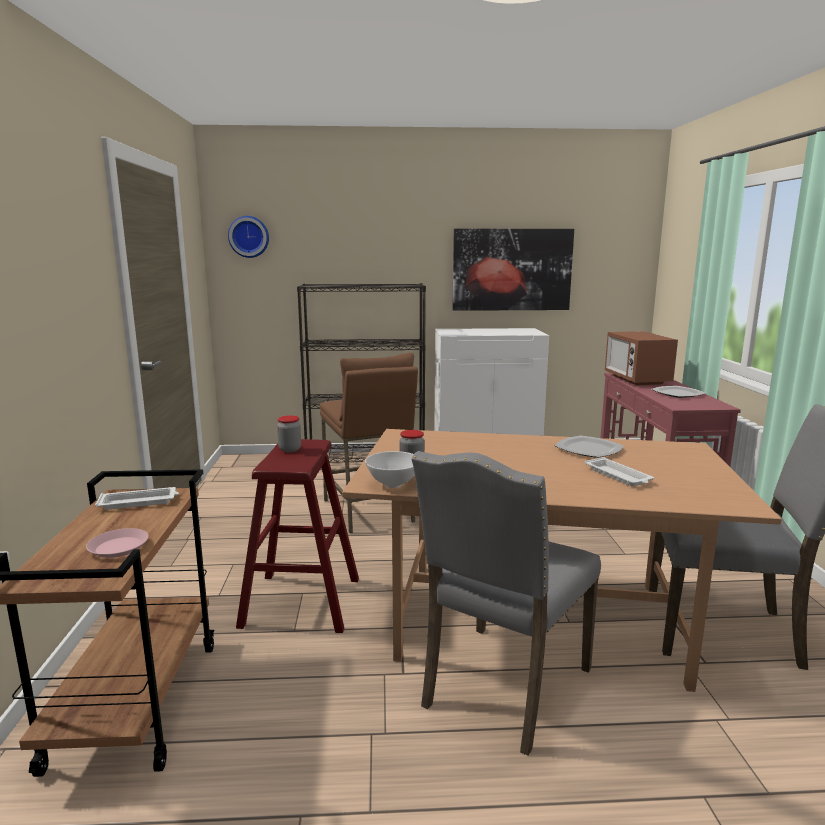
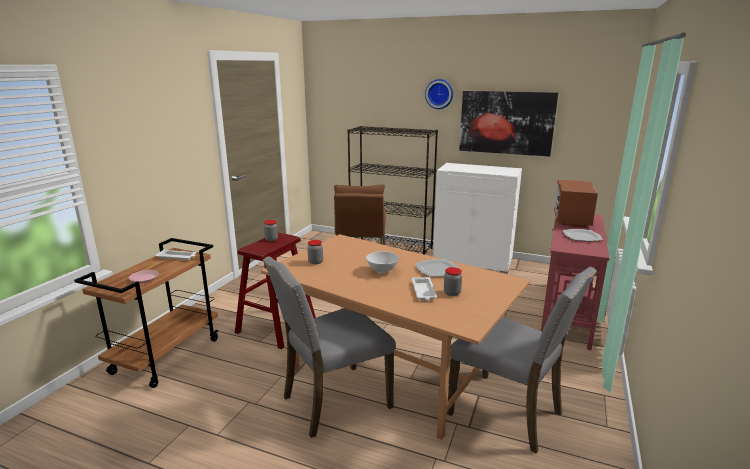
camera: 25 degrees right, 5 degrees up
wall clock [228,216,269,258] -> wall clock moved to [425,79,453,109]
white bowl [365,451,415,488] -> white bowl moved to [366,251,399,274]
none -> jar [444,267,462,296]

